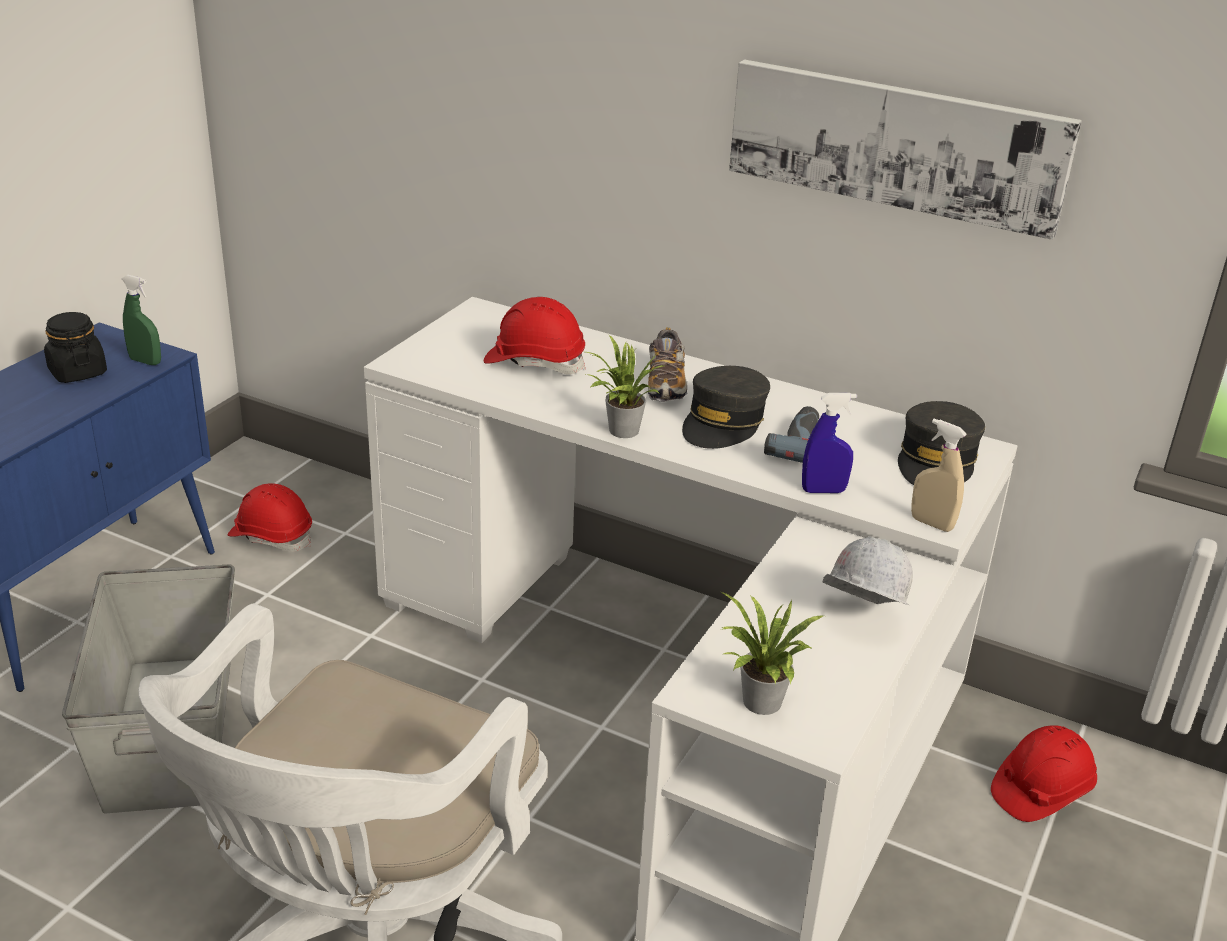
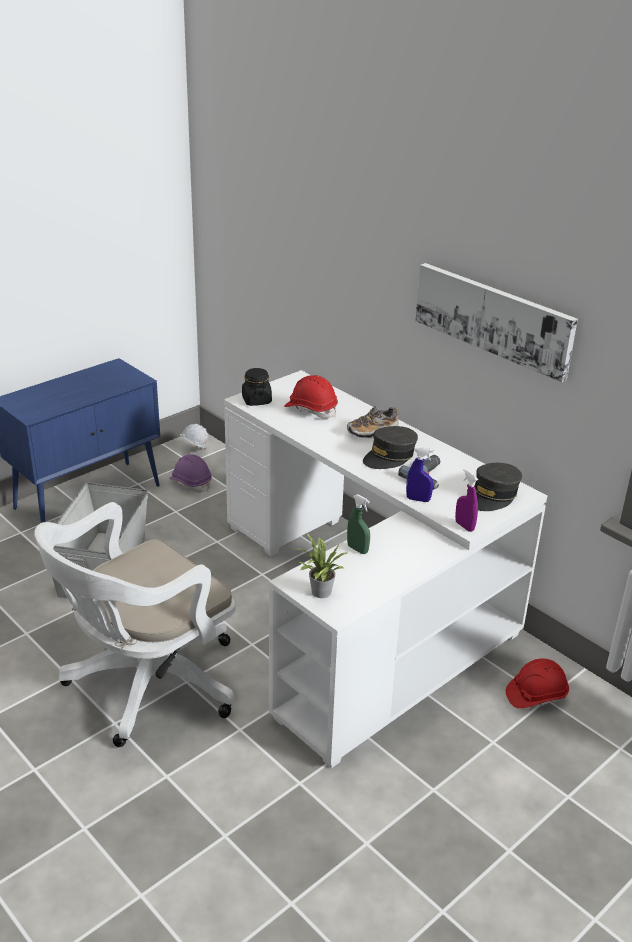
camera: 20 degrees right, 0 degrees up
black jar [44,312,107,383] -> black jar moved to [242,368,272,406]
green spray bottle [122,275,161,365] -> green spray bottle moved to [347,494,370,554]
red hard hat [228,484,312,552] -> purple hard hat [169,454,212,493]
potted plant [586,335,664,438] -> none
shoe [648,327,687,402] -> shoe turned 45 degrees clockwise [347,406,399,438]
white hard hat [822,536,913,605] -> white hard hat moved to [180,424,208,449]
beige spray bottle [911,419,967,532] -> purple spray bottle [455,469,478,532]

